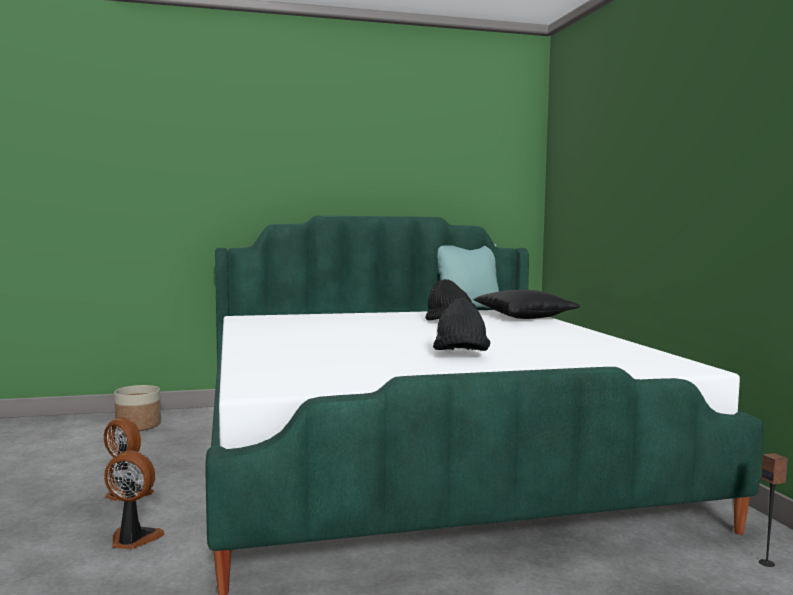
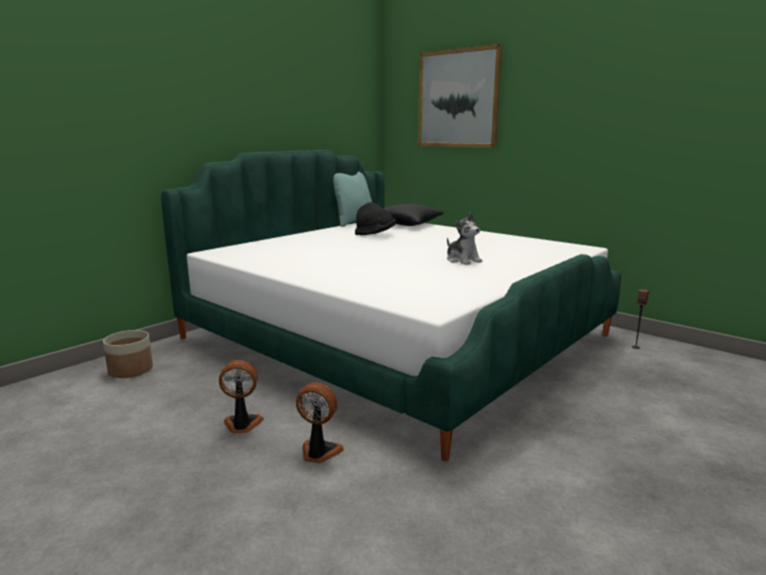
camera: 35 degrees left, 10 degrees up
fan [104,450,165,549] -> fan turned 45 degrees clockwise [296,382,344,463]
black hat [433,298,491,351] -> plush toy [447,212,482,265]
none -> picture [418,44,502,148]

